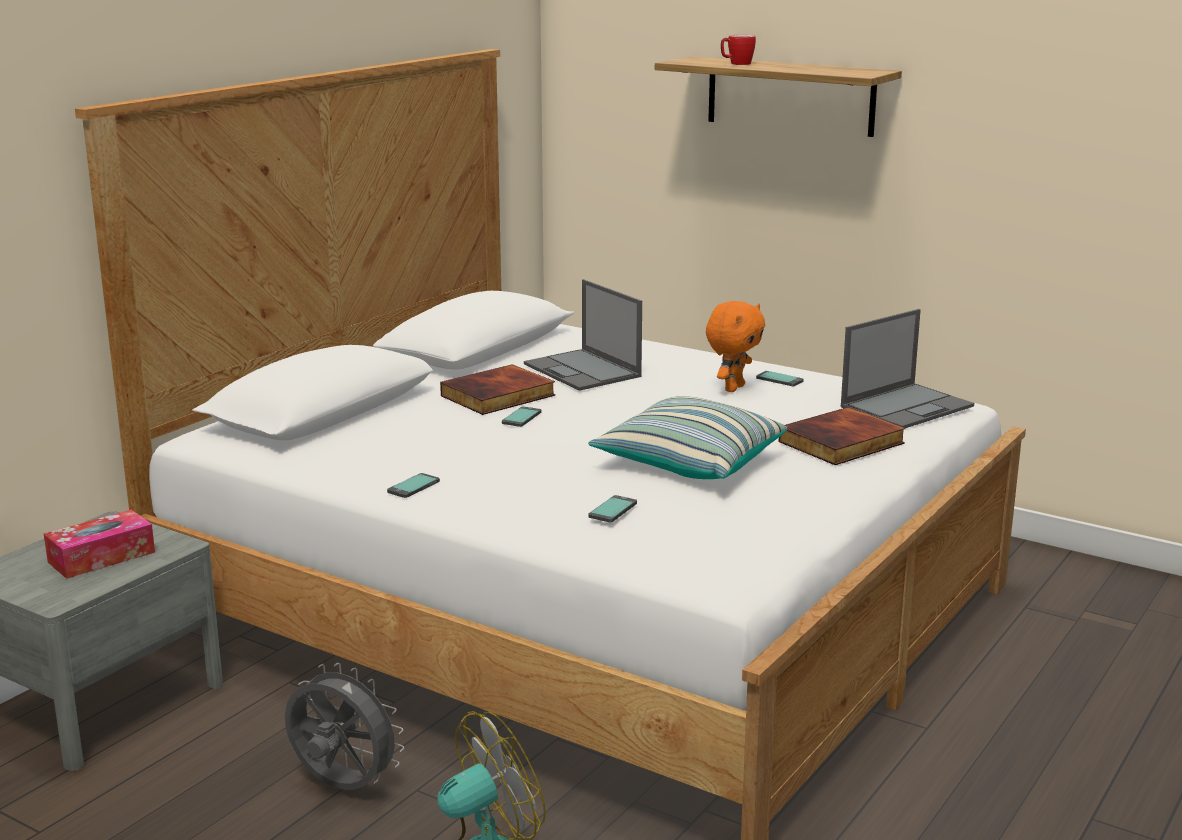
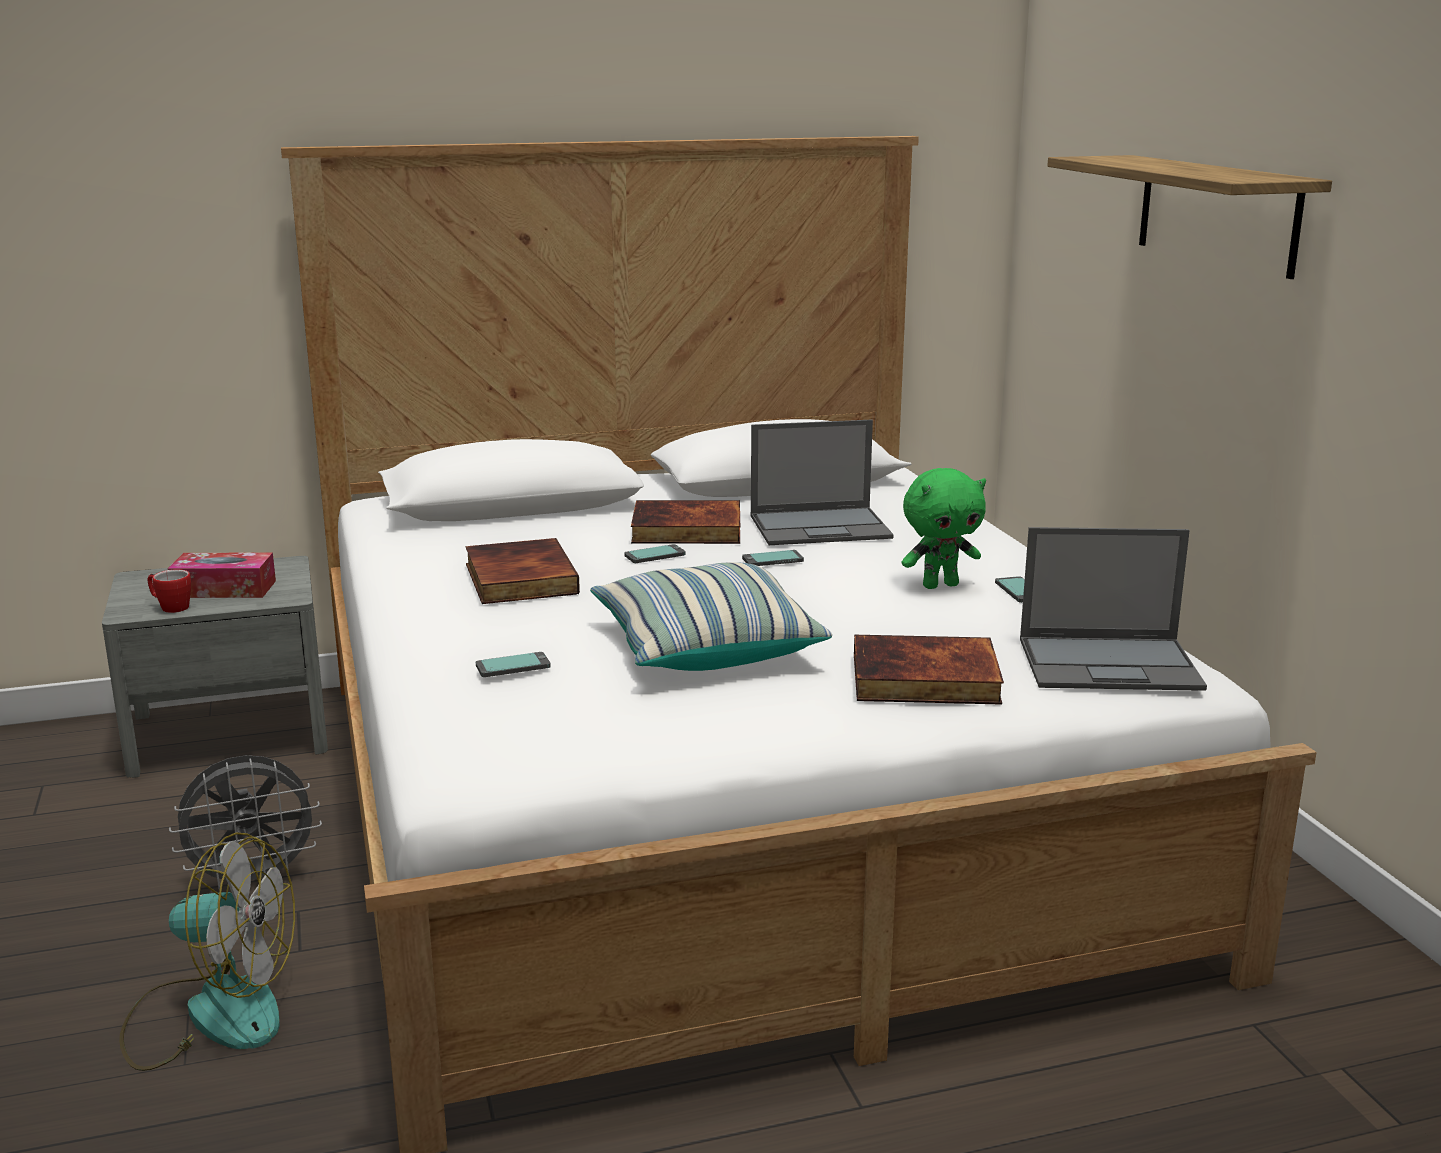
camera: 40 degrees right, 0 degrees up
grey fan [285,663,404,790] -> grey fan turned 90 degrees clockwise [169,755,322,890]
phone [387,473,440,498] -> phone moved to [742,550,804,566]
laptop [524,279,642,391] -> laptop turned 105 degrees counterclockwise [751,420,894,545]
orange plush toy [706,301,765,392] -> green plush toy [902,468,986,589]
mug [721,35,756,65] -> mug moved to [147,569,191,613]
none -> book [466,538,580,604]

